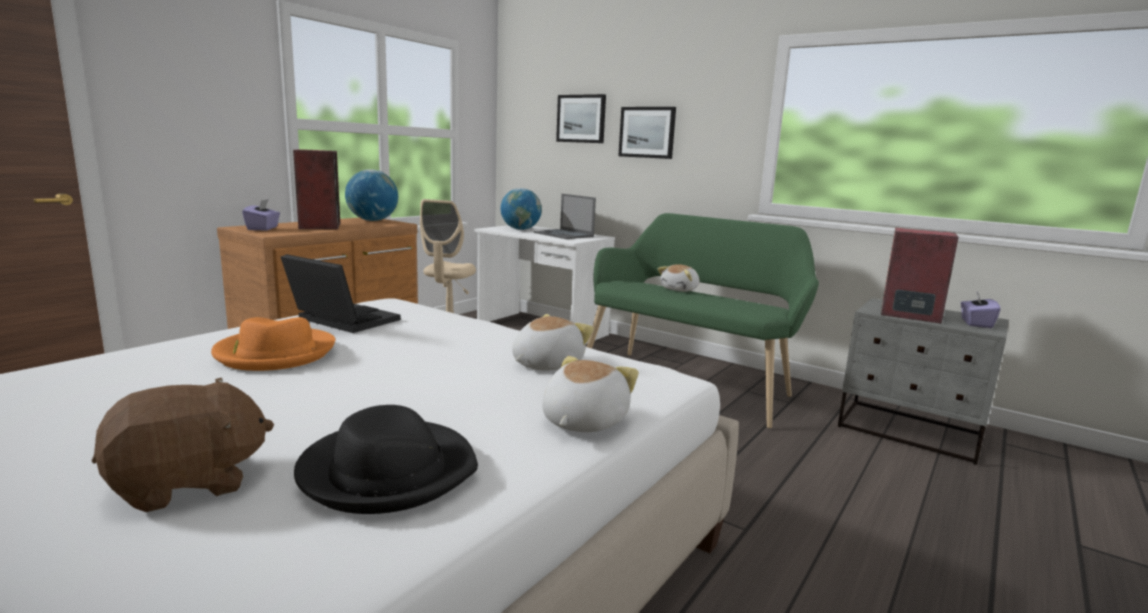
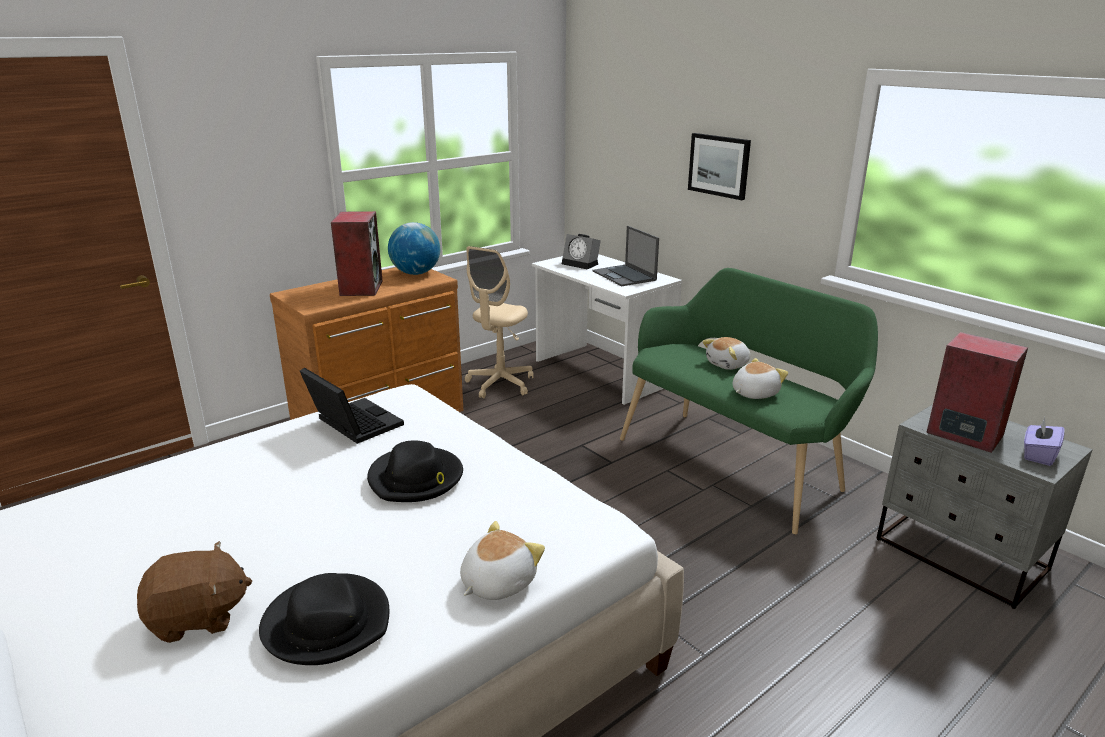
camera: 15 degrees right, 10 degrees up
orange hat [211,317,336,371] -> none
purple tissue box [242,199,280,230] -> none
globe [501,188,542,230] -> alarm clock [562,234,601,269]
plush toy [512,314,594,370] -> plush toy moved to [732,358,788,399]
picture [556,94,606,143] -> none
none -> black hat [367,441,463,502]

